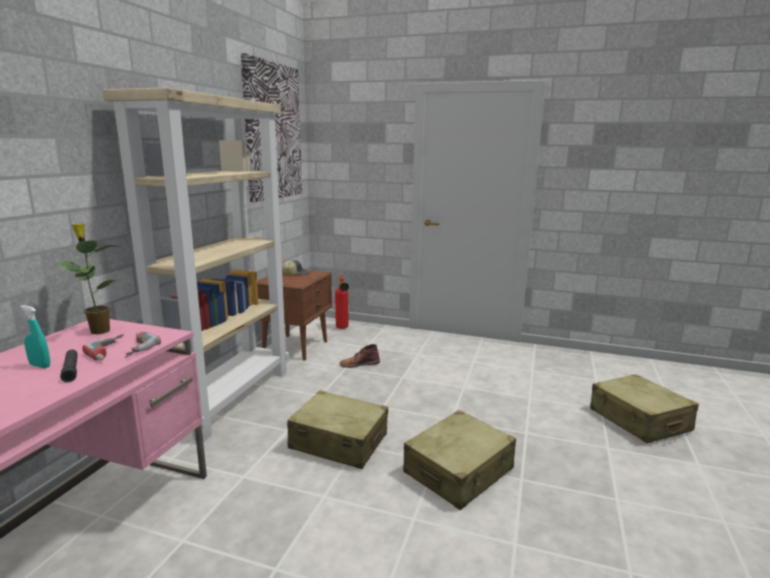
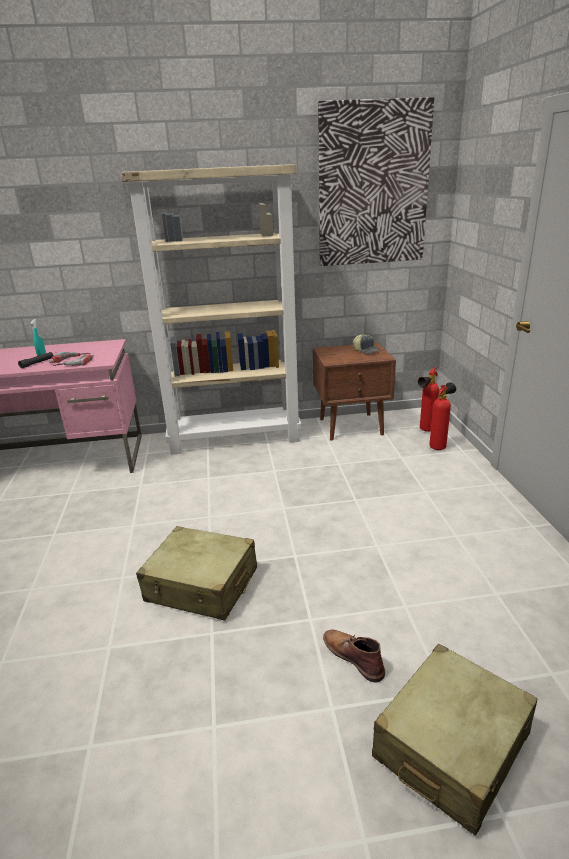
camera: 65 degrees right, 10 degrees up
potted plant [55,223,118,334] -> none
beige suitcase [287,390,388,469] -> none
brown boot [339,344,380,368] -> brown boot moved to [323,629,385,683]
none -> fire extinguisher [429,382,456,450]

